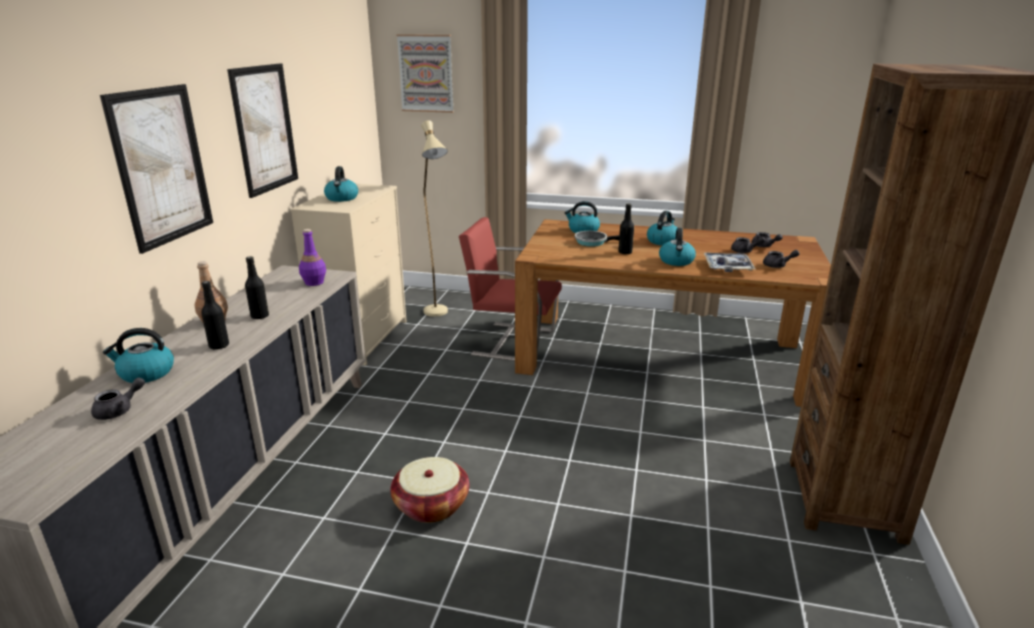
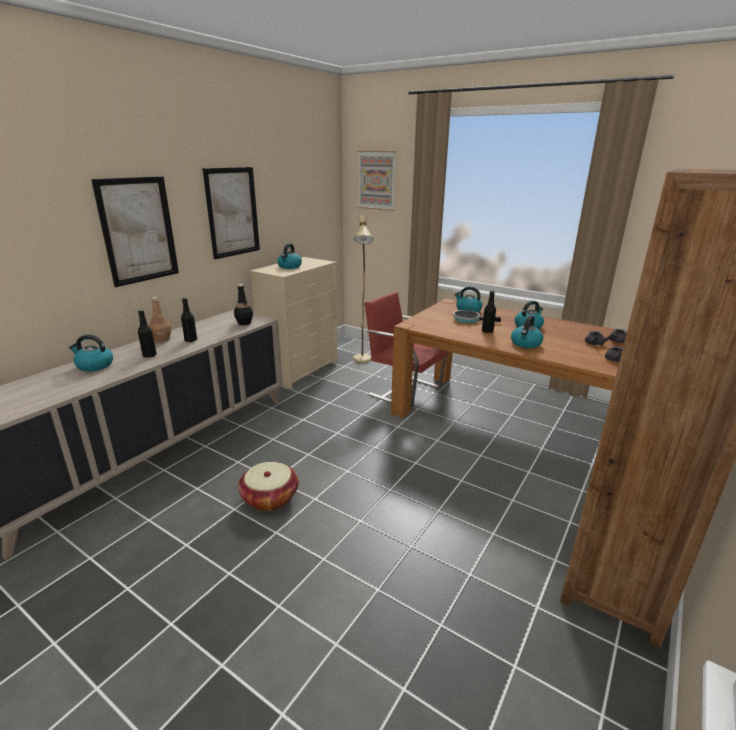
camera: 20 degrees right, 0 degrees up
grey teapot [91,377,145,420] -> none
purple bottle [299,229,326,286] -> black bottle [234,284,253,325]
tray [704,252,755,272] -> none

